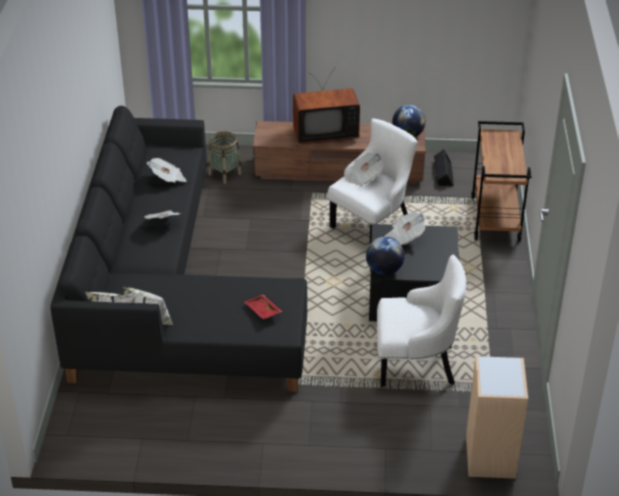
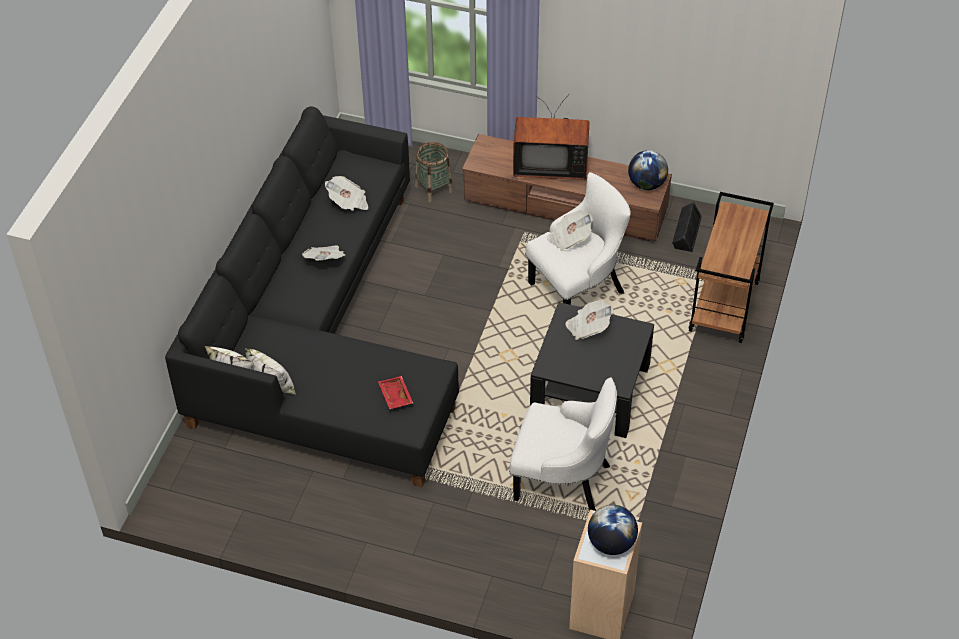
camera: 15 degrees right, 10 degrees up
globe [366,237,405,275] -> globe moved to [588,505,638,555]

